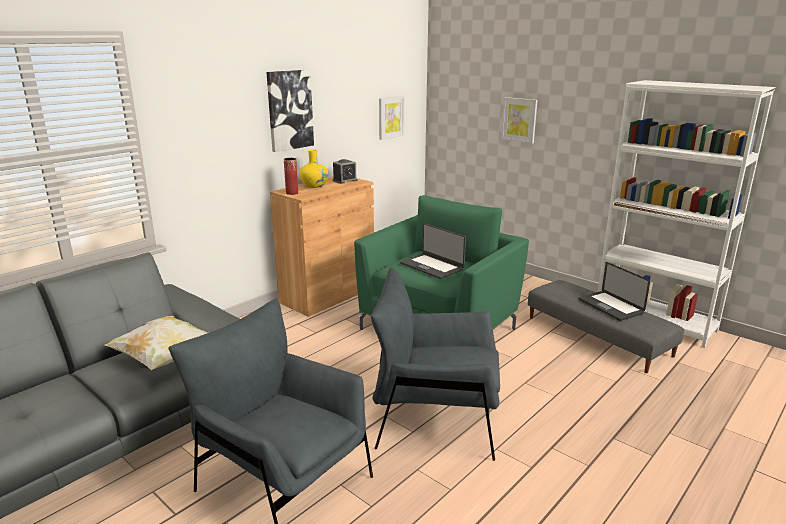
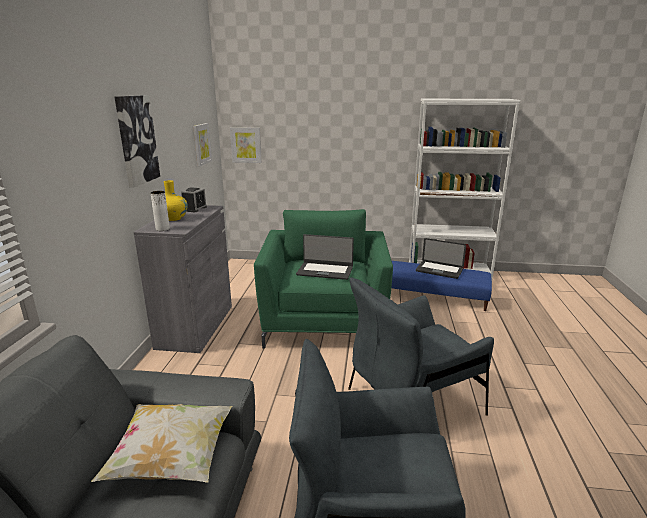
camera: 35 degrees left, 0 degrees up
brown cabinet [270,177,374,317] -> grey cabinet [134,205,232,353]
red vase [284,158,298,195] -> white vase [150,191,170,231]
picture [501,97,537,144] -> picture moved to [230,127,262,163]
grey ottoman [528,280,684,373] -> blue ottoman [391,261,492,311]

